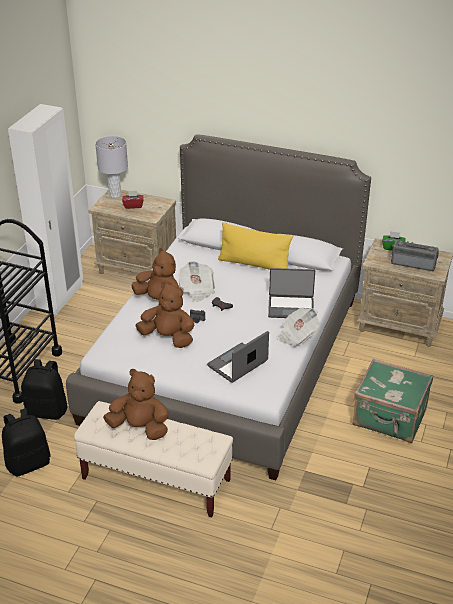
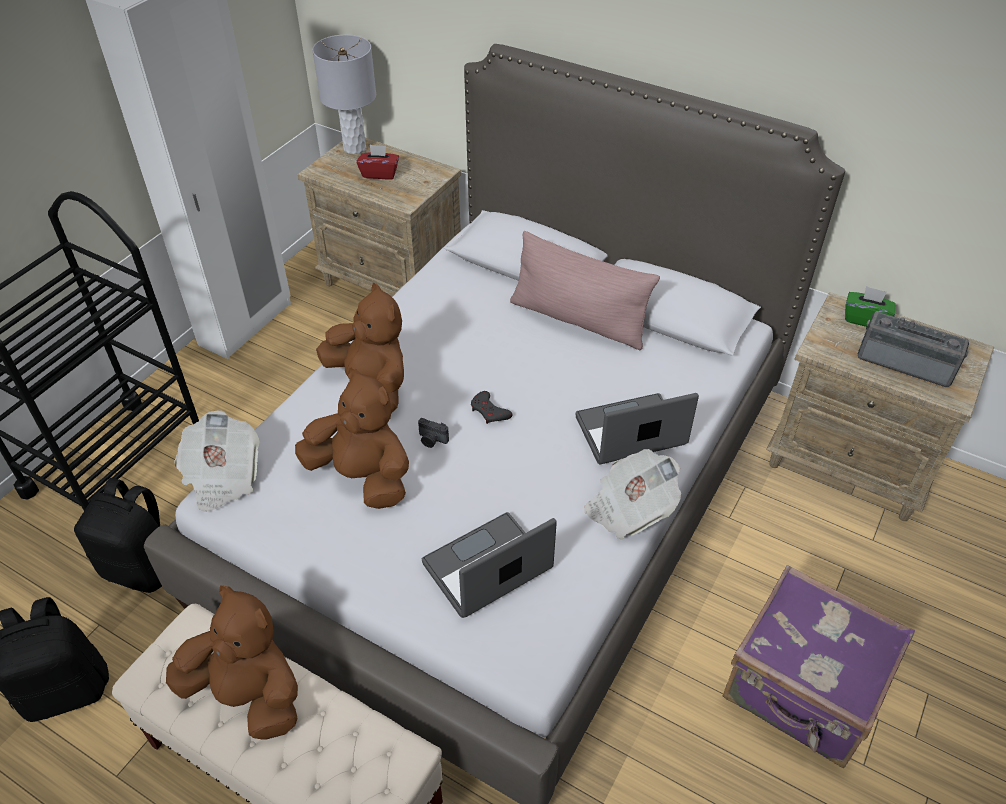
camera: 10 degrees right, 10 degrees up
newspaper [179,261,215,302] -> newspaper moved to [175,410,260,512]
yellow pillow [218,222,293,270] -> pink pillow [510,231,660,350]
laptop [268,268,315,318] -> laptop turned 150 degrees clockwise [576,393,699,464]
green suitcase [353,359,433,443] -> purple suitcase [723,565,915,768]

